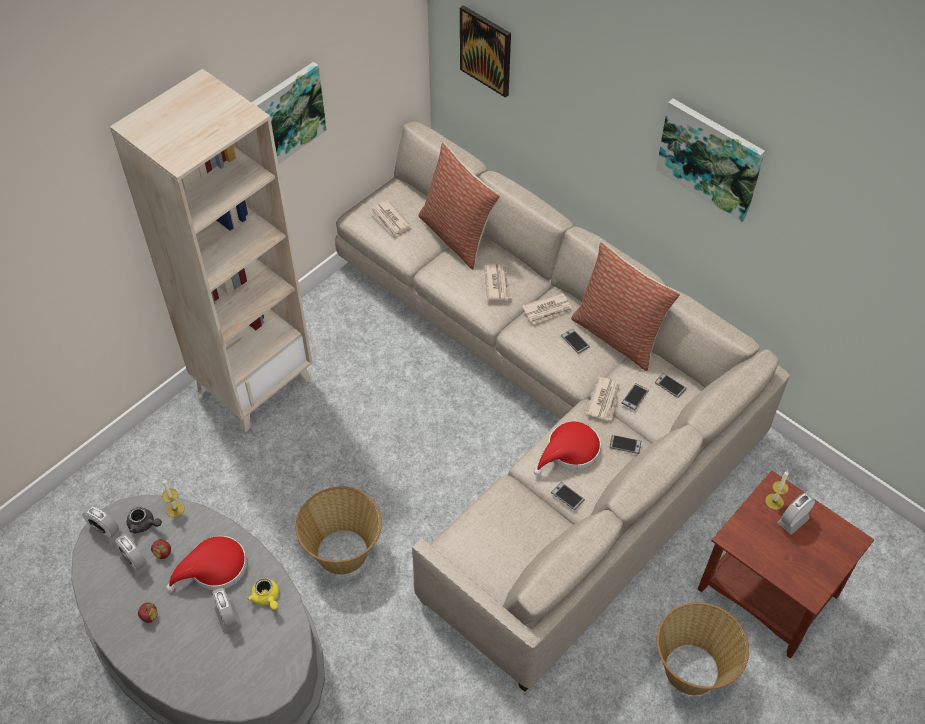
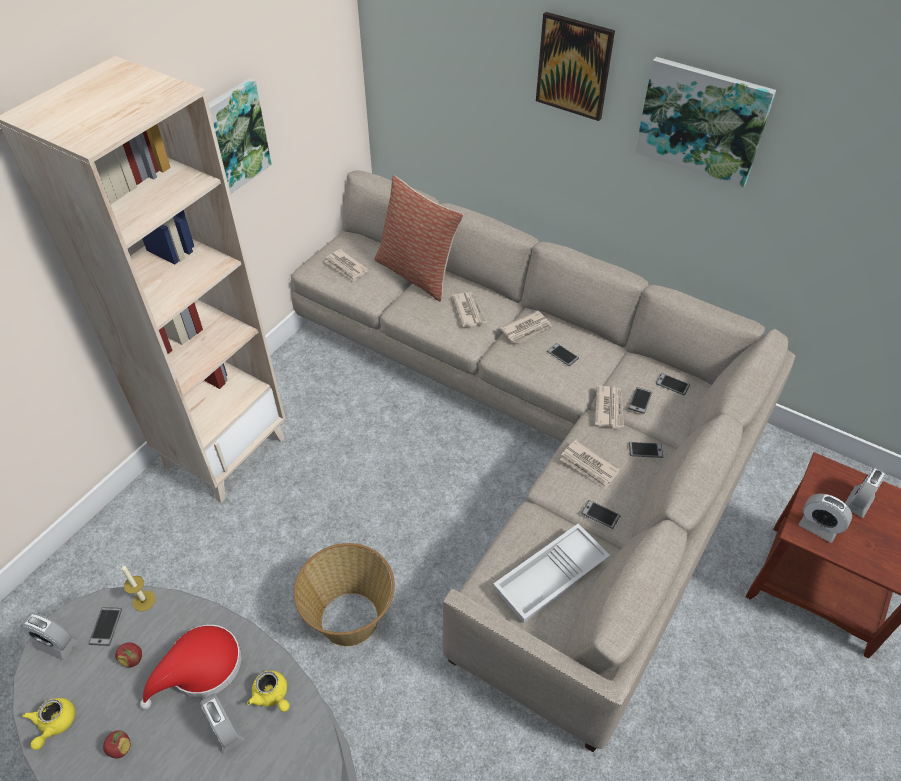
camera: 10 degrees left, 5 degrees down
alarm clock [115,534,151,577] -> alarm clock moved to [799,494,852,543]
grey teapot [127,507,162,534] -> phone [89,607,122,646]
picture [460,5,511,98] -> picture moved to [536,12,615,121]
red hat [534,421,601,475] -> newspaper [560,439,620,489]
pillow [571,242,680,371] -> none
basket [657,602,749,695] -> none
candle [765,471,789,510] -> none
none -> yellow teapot [23,698,75,750]
none -> white tray [493,524,610,623]

